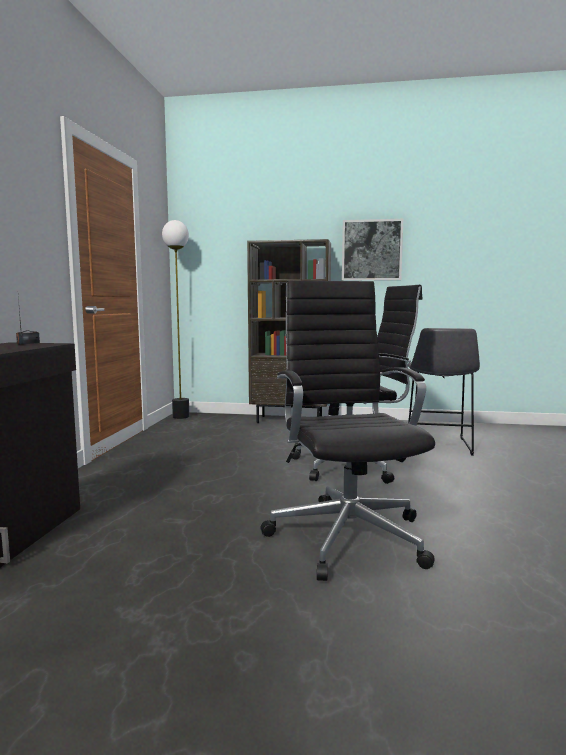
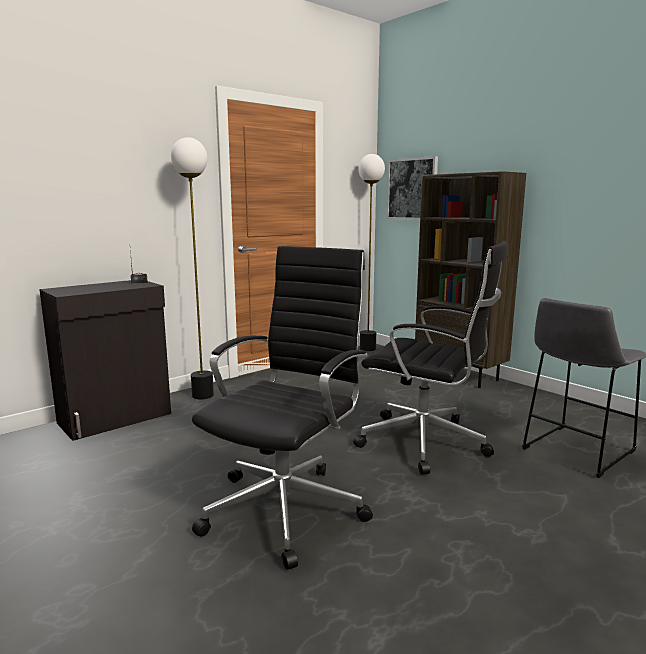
camera: 40 degrees right, 5 degrees up
picture [342,219,403,281] -> picture moved to [387,156,438,220]
none -> floor lamp [171,137,214,399]

